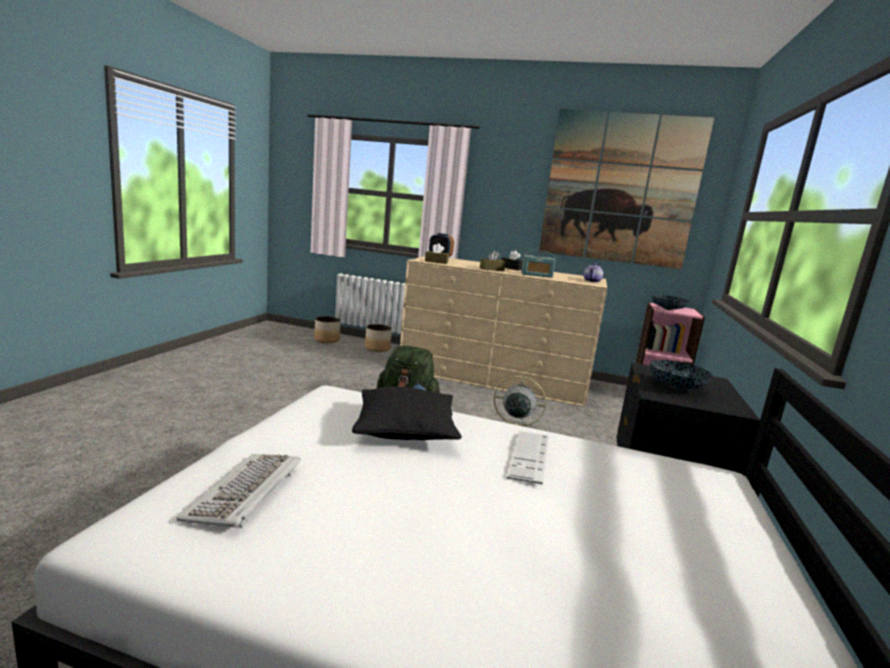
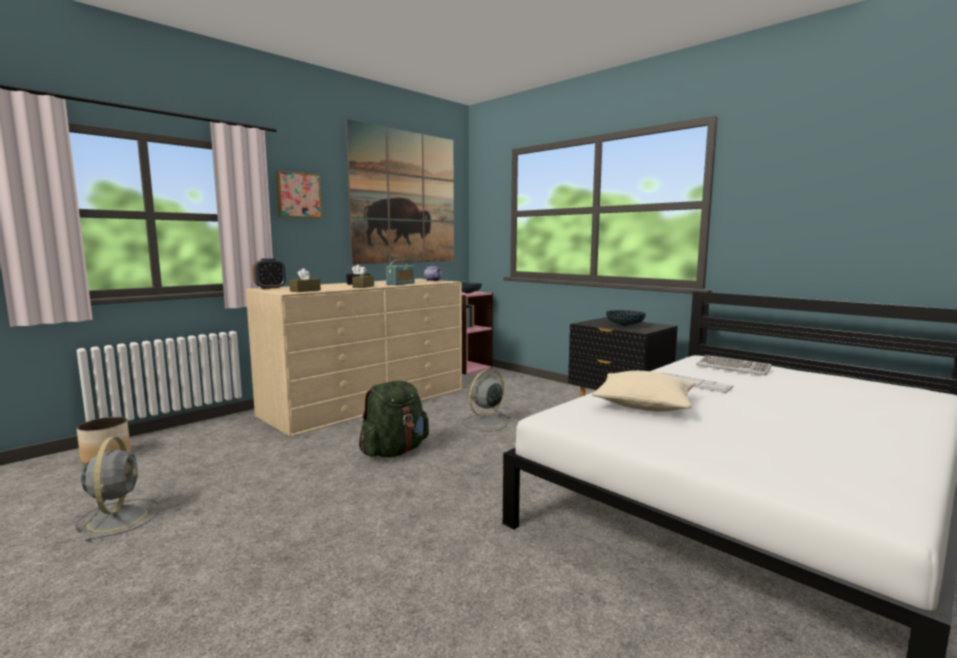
camera: 60 degrees left, 5 degrees down
keyboard [177,454,301,528] -> keyboard moved to [696,355,772,375]
black pillow [352,386,462,440] -> beige pillow [592,371,696,412]
planter [365,324,392,352] -> none
none -> grey fan [75,437,160,541]
none -> picture [276,170,322,219]

